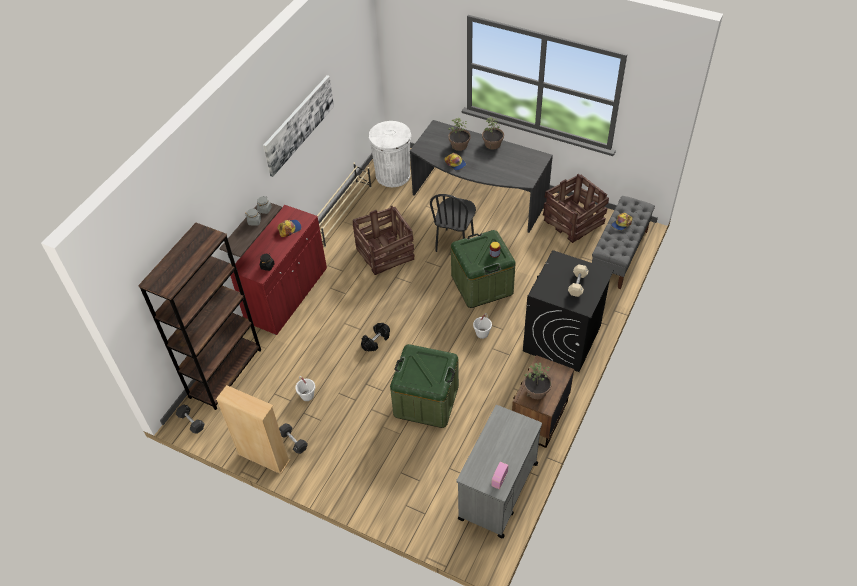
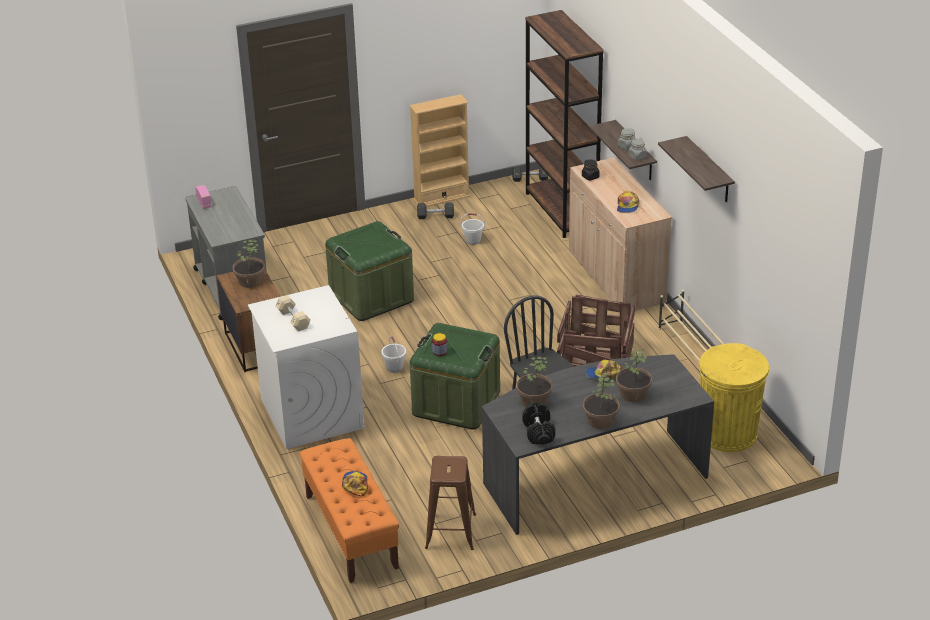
camera: 130 degrees right, 15 degrees down
red cabinet [231,205,327,335] -> beige cabinet [569,157,672,311]
picture [263,75,334,177] -> shelf [658,136,735,202]
black dumbbell [361,323,390,352] -> black dumbbell moved to [522,402,555,445]
white trash can [369,121,411,187] -> yellow trash can [699,343,769,452]
black washing machine [523,250,614,372] -> white washing machine [248,285,365,449]
crate [543,174,609,243] -> brown stool [425,456,476,550]
grey bench [592,196,655,289] -> orange bench [299,438,399,583]
none -> potted plant [516,357,552,407]

